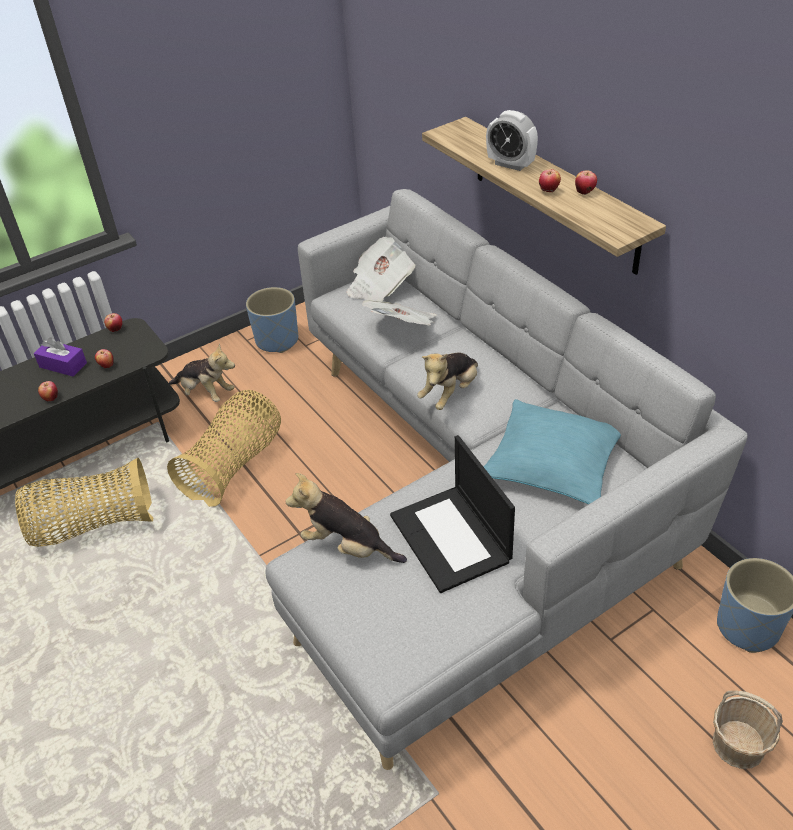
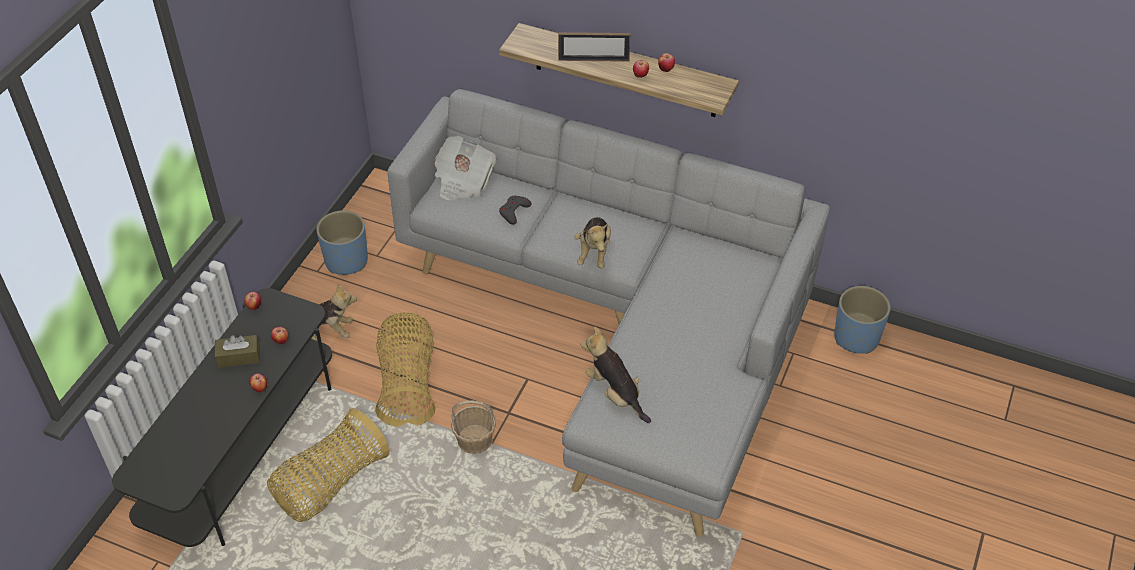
camera: 35 degrees left, 5 degrees up
purple tissue box [34,337,87,376] -> brown tissue box [215,335,260,368]
plush toy [286,473,407,563] -> plush toy turned 60 degrees clockwise [581,327,651,423]
newspaper [362,300,437,326] -> grey game controller [499,196,532,225]
laptop [390,435,515,593] -> none
turquoise pillow [483,399,621,504] -> none
alarm clock [486,110,538,171] -> picture frame [558,32,630,62]
basket [713,690,783,769] -> basket moved to [451,400,496,454]

